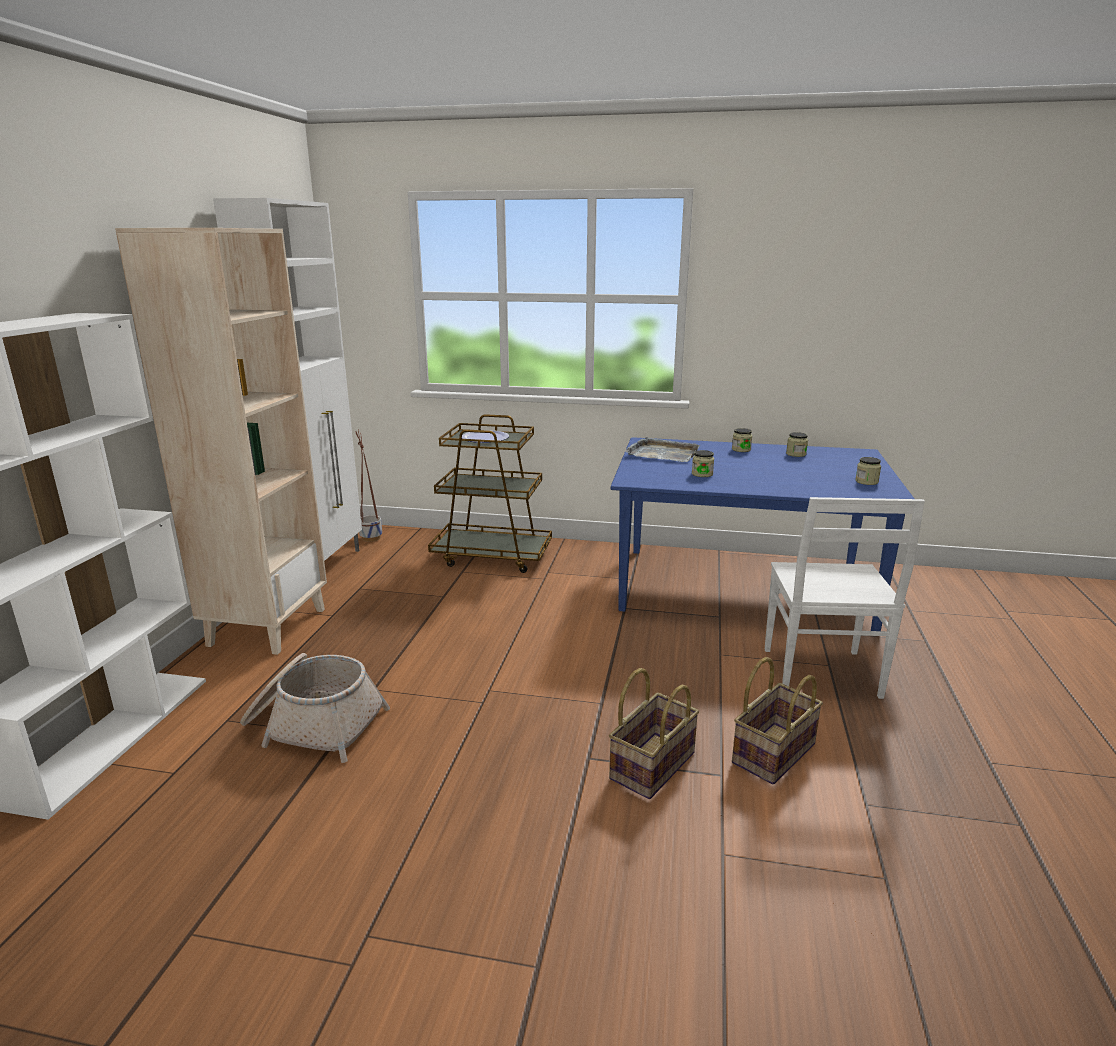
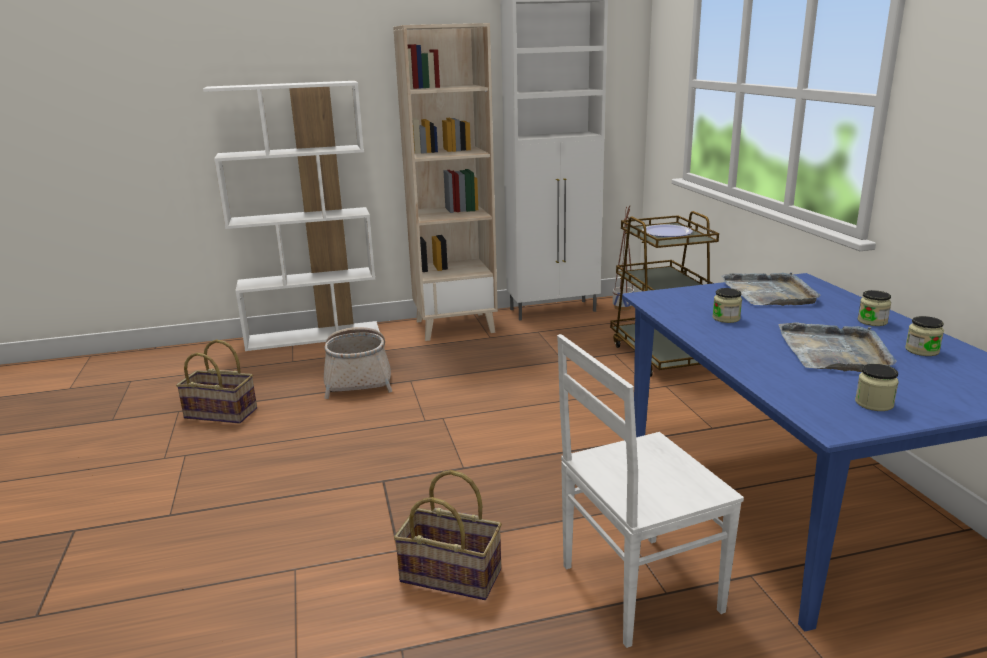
camera: 65 degrees right, 0 degrees up
basket [609,668,699,799] -> basket moved to [176,339,257,423]
none -> grey tray [778,322,897,372]

